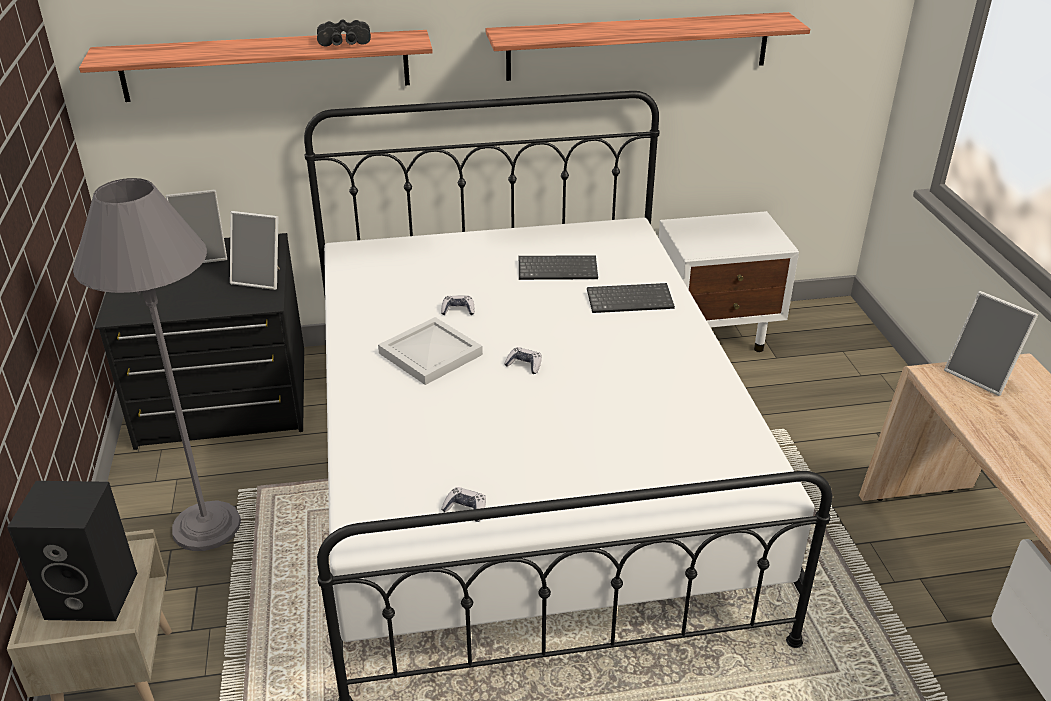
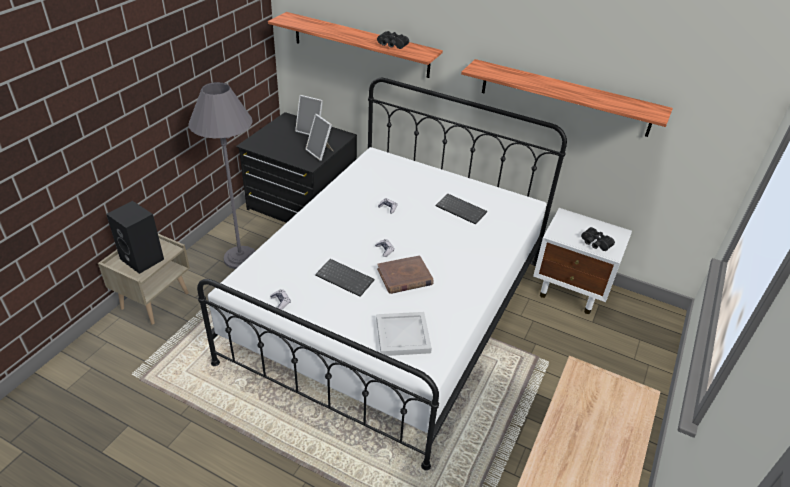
camera: 35 degrees right, 5 degrees up
white tray [378,317,483,385] -> white tray moved to [376,312,432,356]
keyboard [587,283,675,313] -> keyboard moved to [315,259,375,297]
picture frame [944,291,1038,396] -> none
none -> brown book [377,255,434,294]
none -> black binoculars [581,227,615,251]

